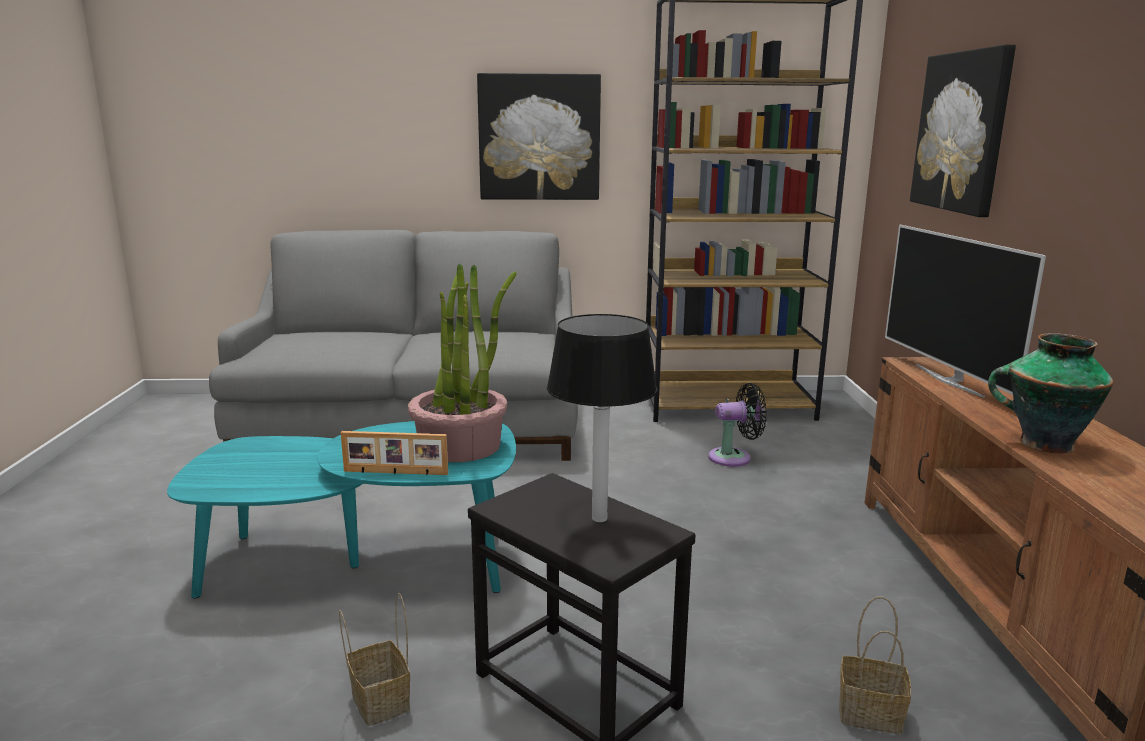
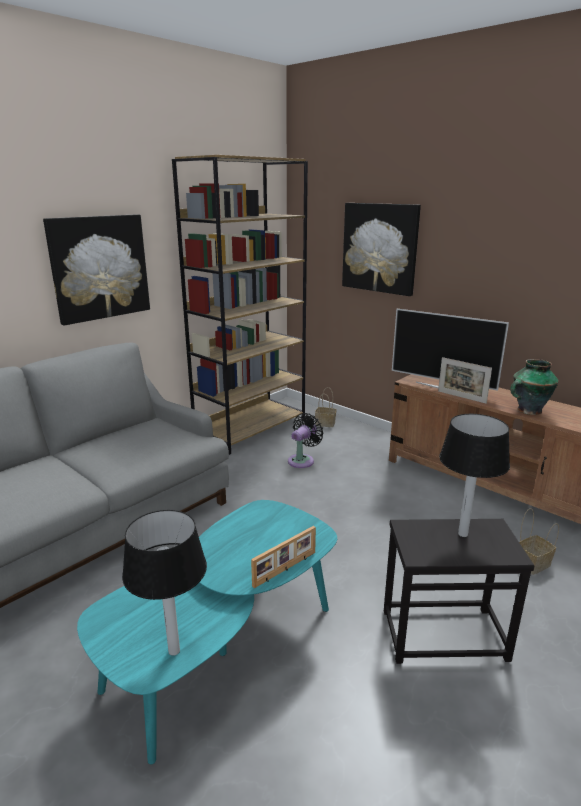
camera: 45 degrees left, 5 degrees up
basket [339,593,410,726] -> basket moved to [315,387,336,427]
potted plant [408,264,517,462] -> none
none -> table lamp [122,510,207,656]
none -> picture frame [438,357,492,404]

